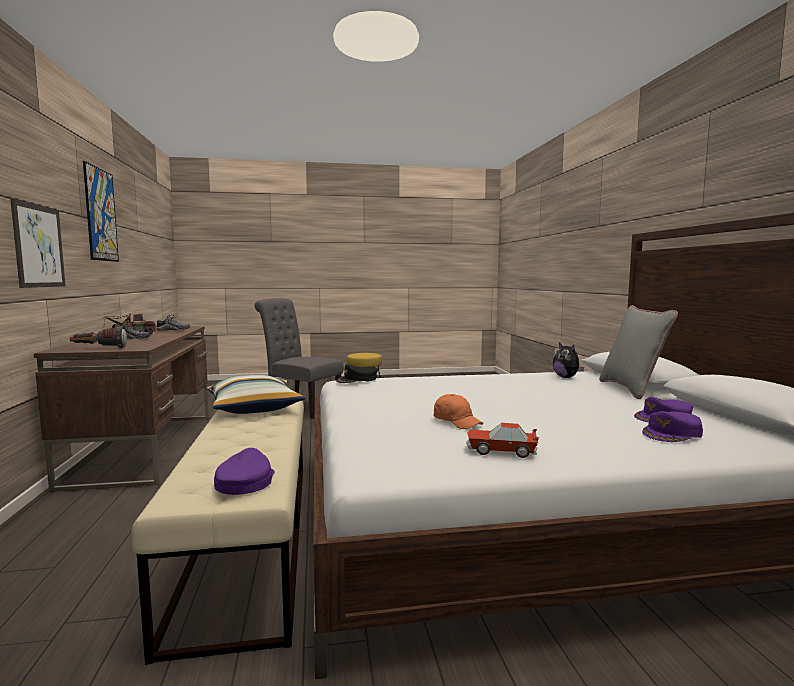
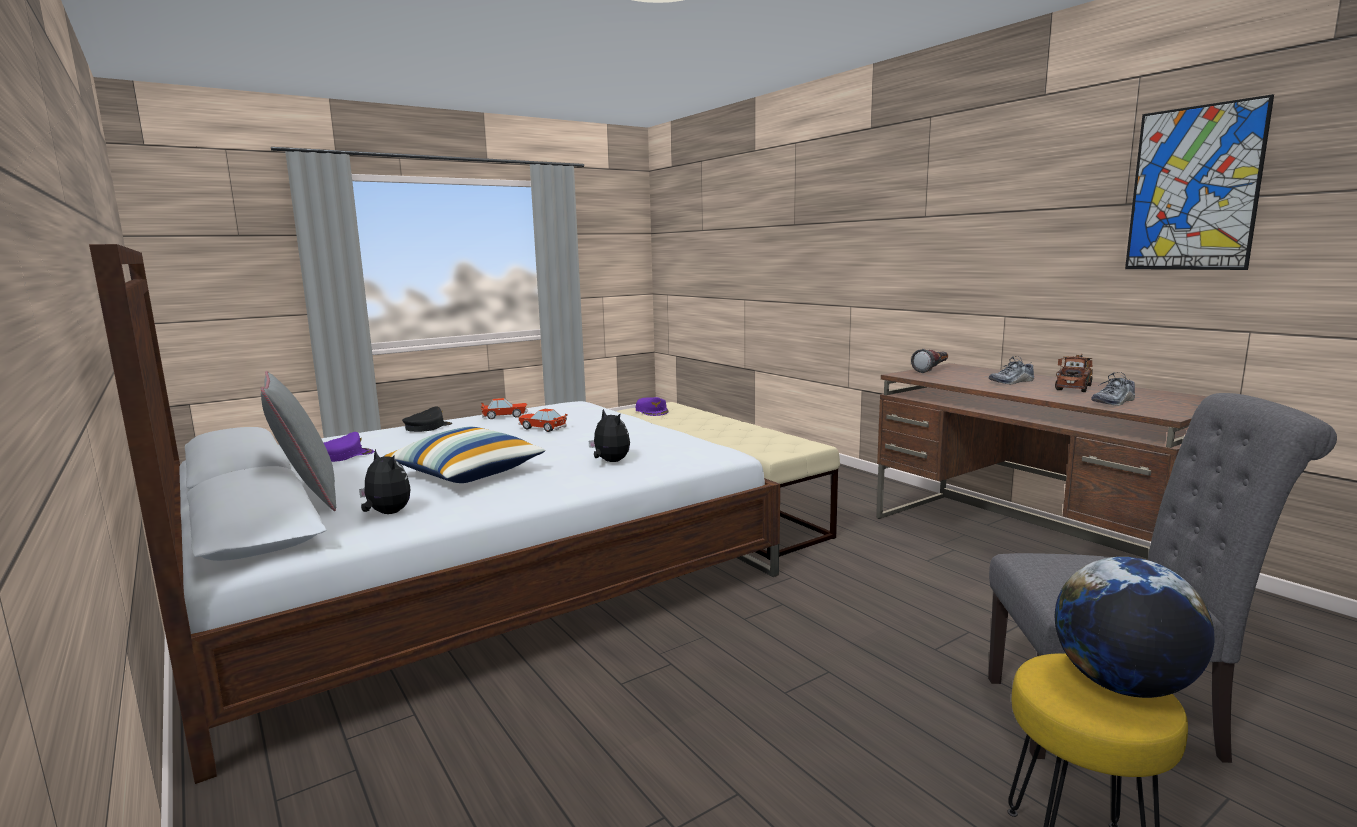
camera: 155 degrees right, 5 degrees up
picture [10,199,66,288] -> none
pillow [207,375,306,414] -> pillow moved to [383,427,545,483]
black cap [336,364,378,383] -> black cap moved to [402,406,452,432]
orange cap [434,394,483,429] -> toy car [518,409,568,432]
purple cap [642,411,703,442] -> none
none -> plush toy [589,409,630,462]
none -> globe [1055,557,1215,698]

